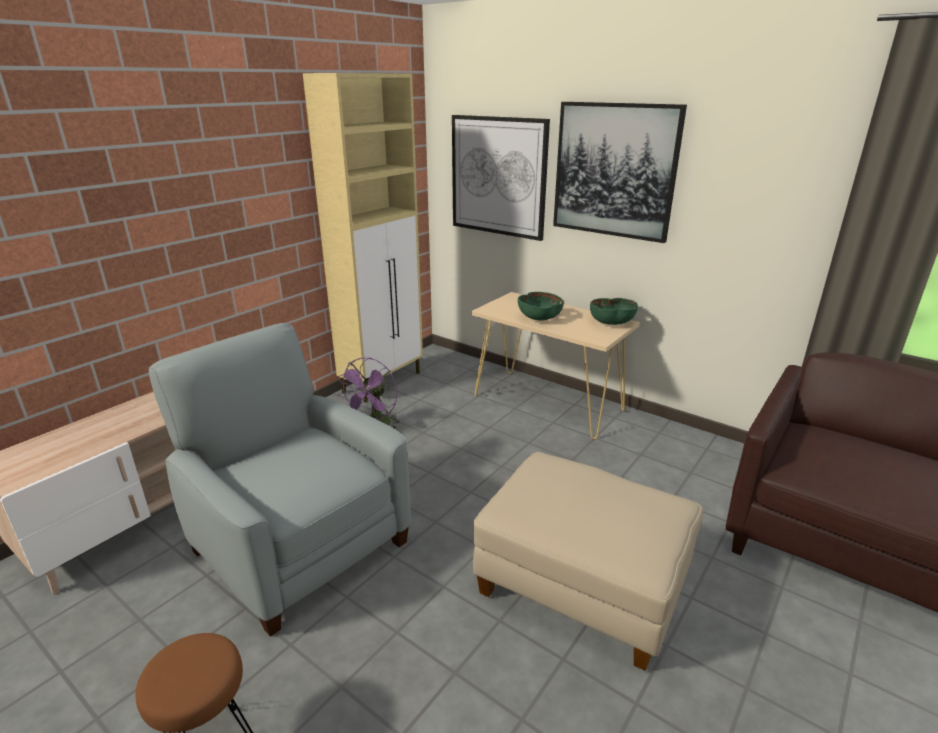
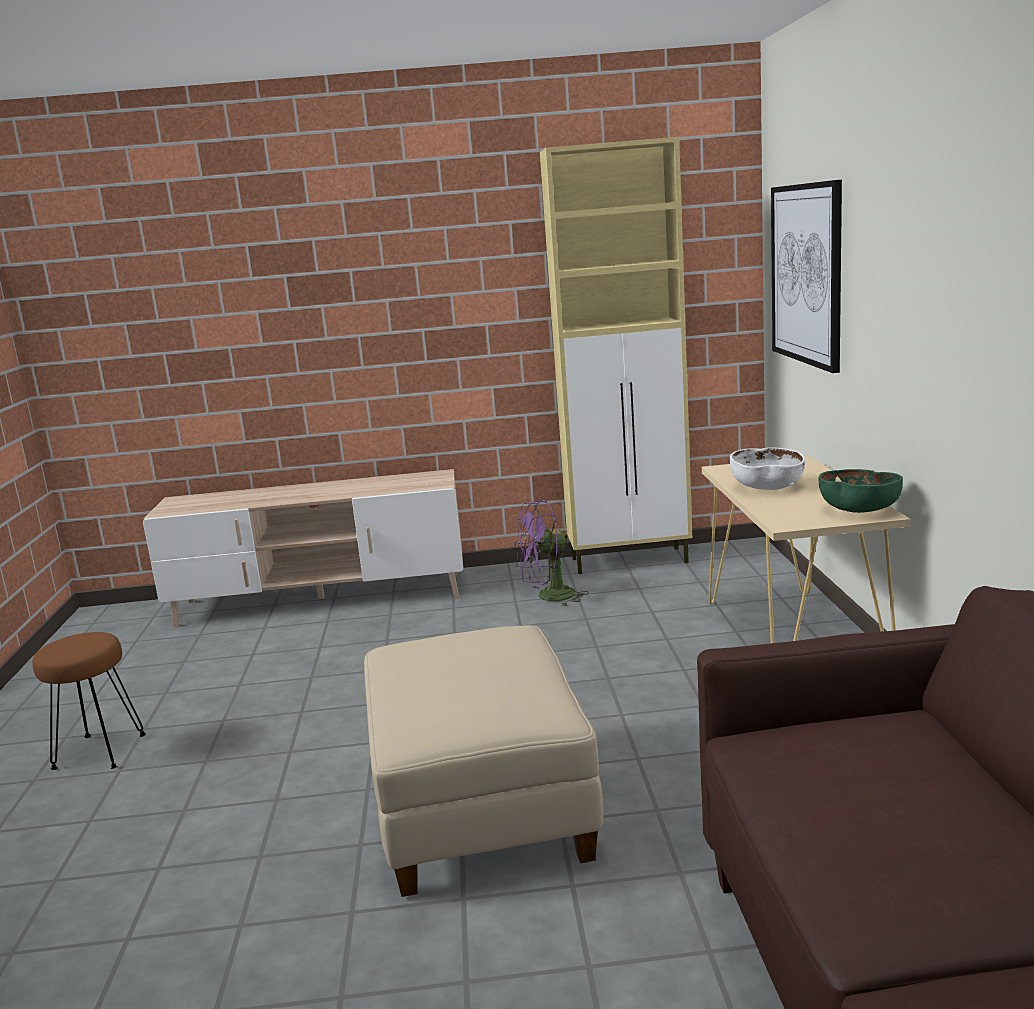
camera: 50 degrees right, 10 degrees down
grey armchair [149,323,412,637] -> none
green bowl [518,292,564,320] -> white bowl [730,447,805,490]
picture [553,102,687,243] -> none

